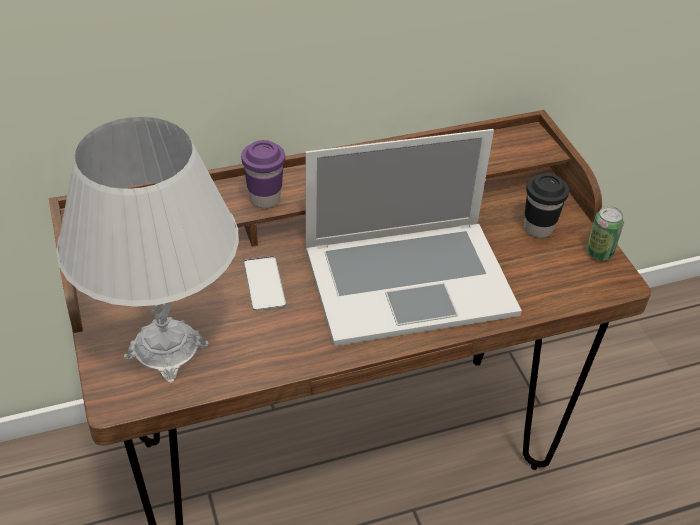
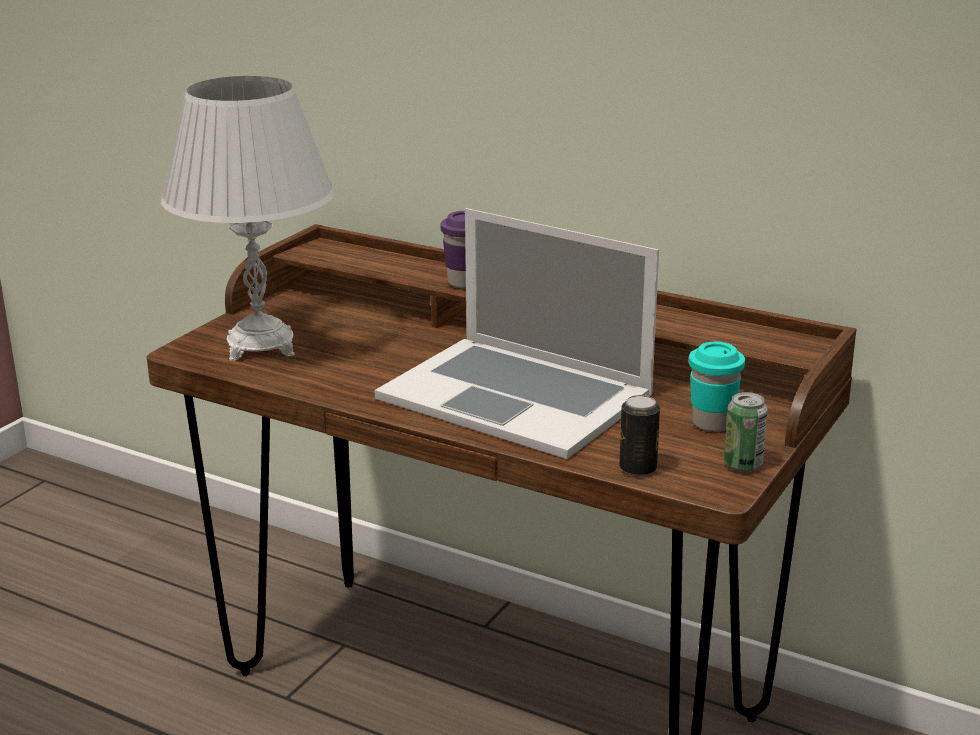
camera: 50 degrees right, 20 degrees down
phone [244,256,286,311] -> none
black cup [524,173,569,238] -> turquoise cup [689,342,745,432]
none -> can [619,395,660,476]

